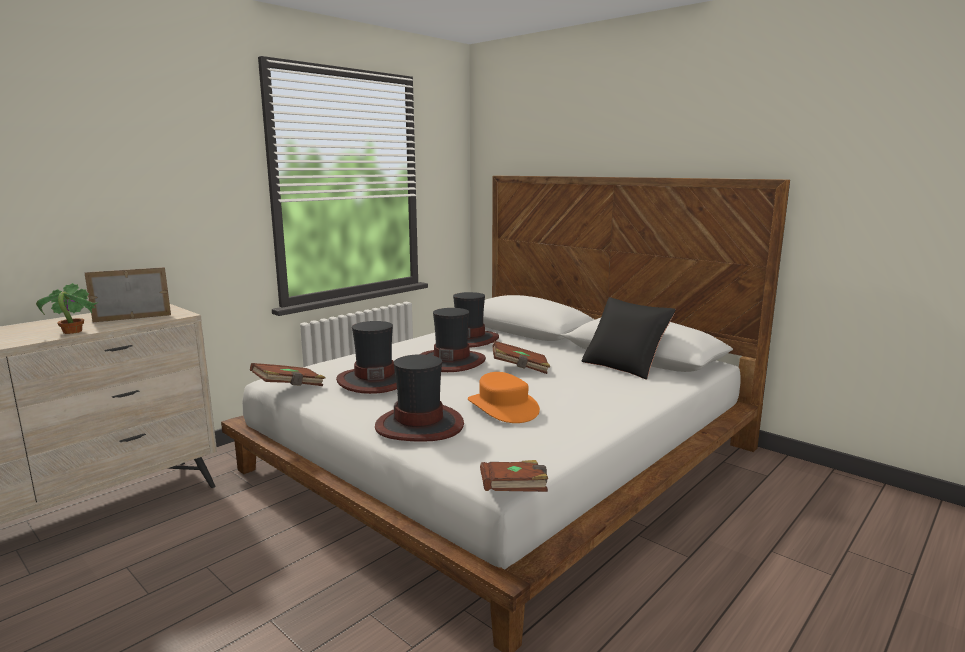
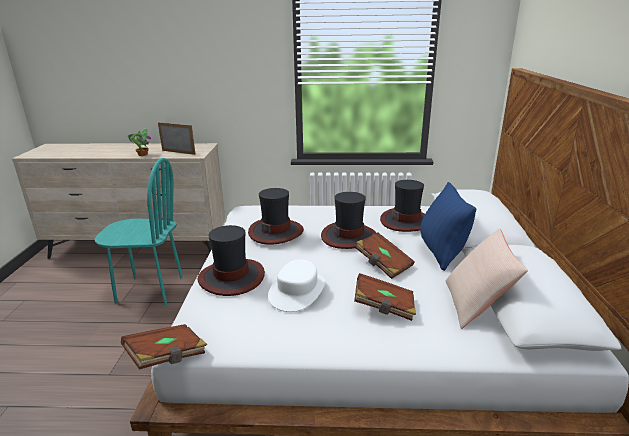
camera: 50 degrees right, 10 degrees up
brown book [250,363,326,386] -> brown book moved to [354,273,416,321]
orange hat [468,372,540,423] -> white hat [268,259,326,312]
black pillow [581,297,676,379] -> beige pillow [446,228,528,329]
none -> turquoise chair [95,158,183,305]
none -> blue pillow [420,182,476,271]

